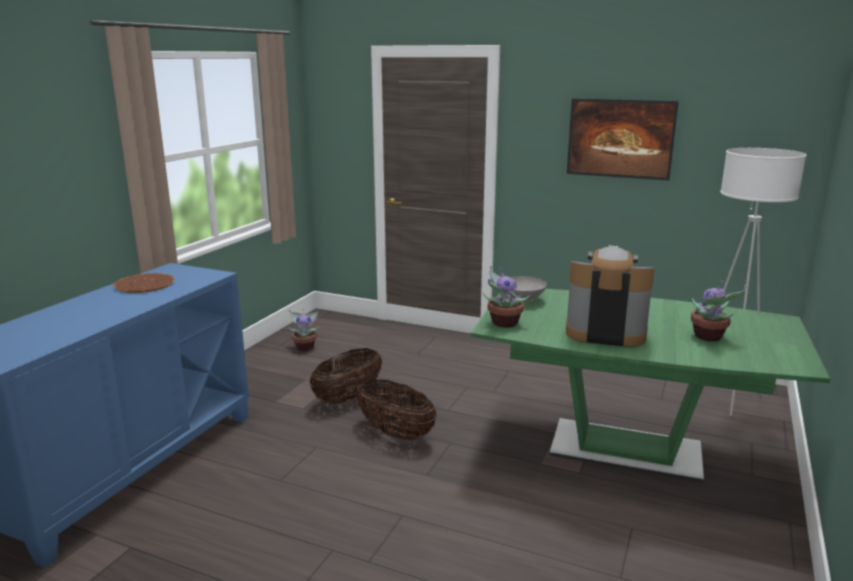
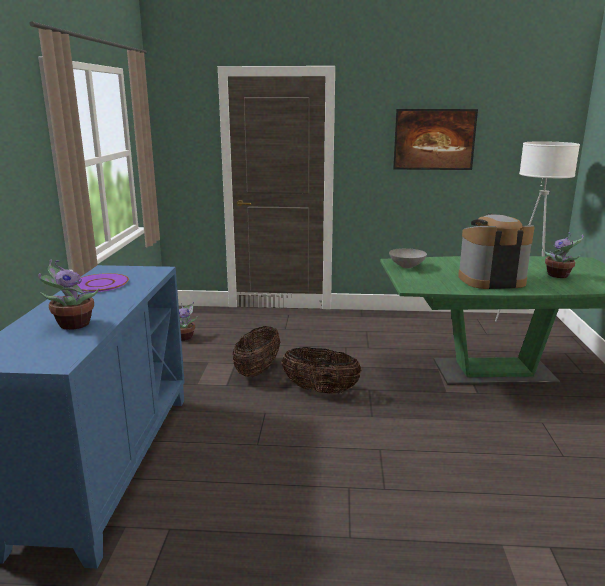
camera: 20 degrees left, 0 degrees up
brown plate [113,273,174,293] -> purple plate [77,273,129,292]
potted plant [483,266,530,327] -> potted plant moved to [39,259,99,330]

